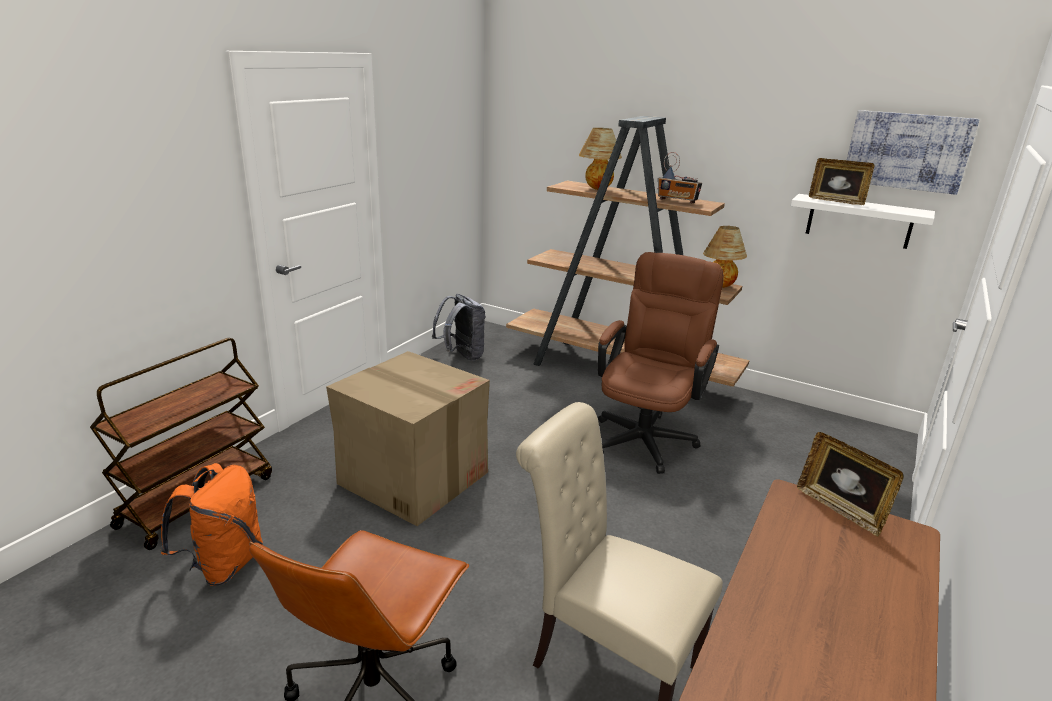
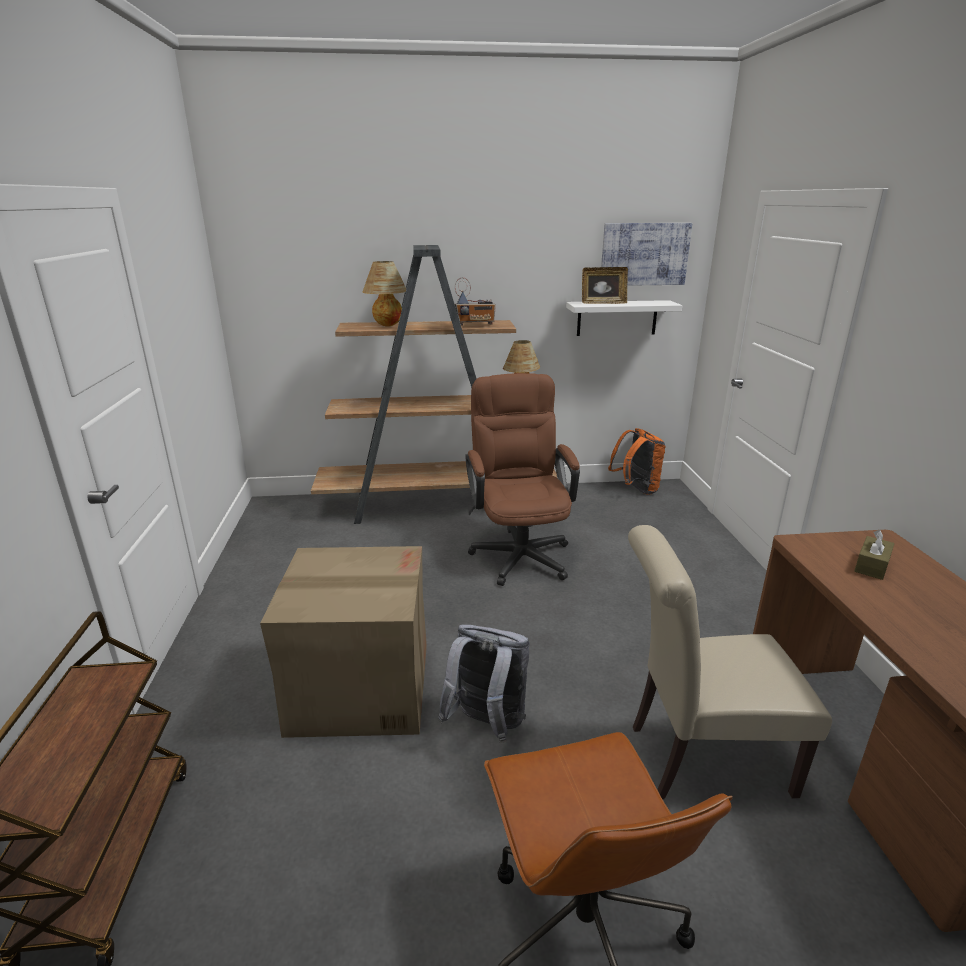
camera: 35 degrees left, 0 degrees up
orange backpack [160,463,263,586] -> orange backpack moved to [608,428,666,495]
grey backpack [432,294,486,361] -> grey backpack moved to [438,625,530,743]
picture frame [797,432,904,537] -> none
none -> brown tissue box [855,530,895,580]

